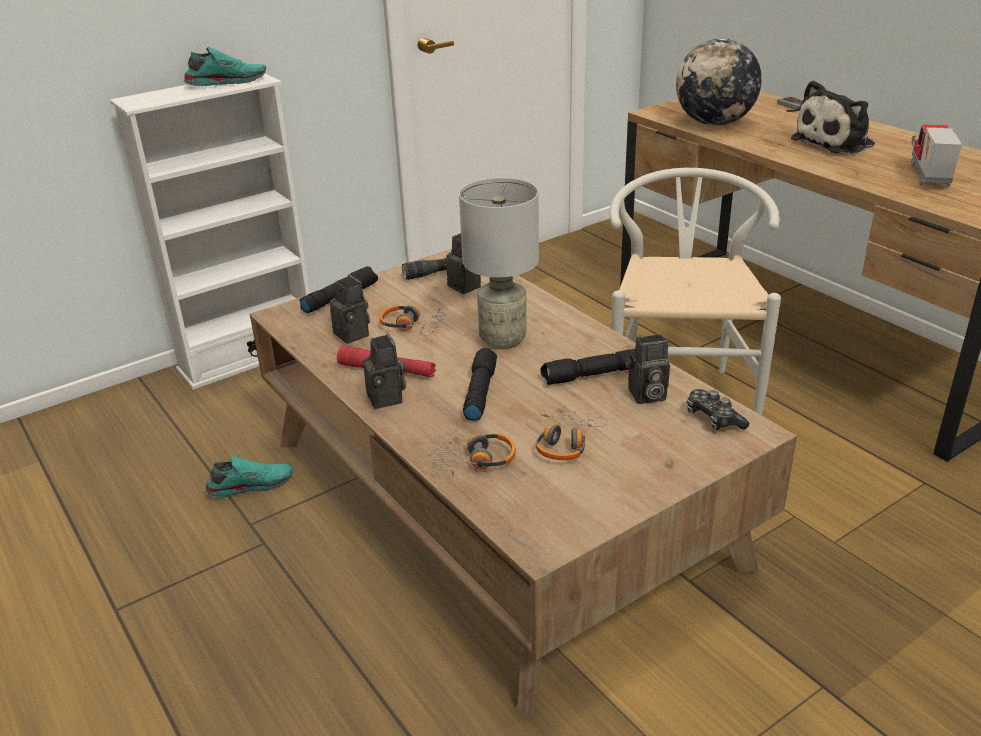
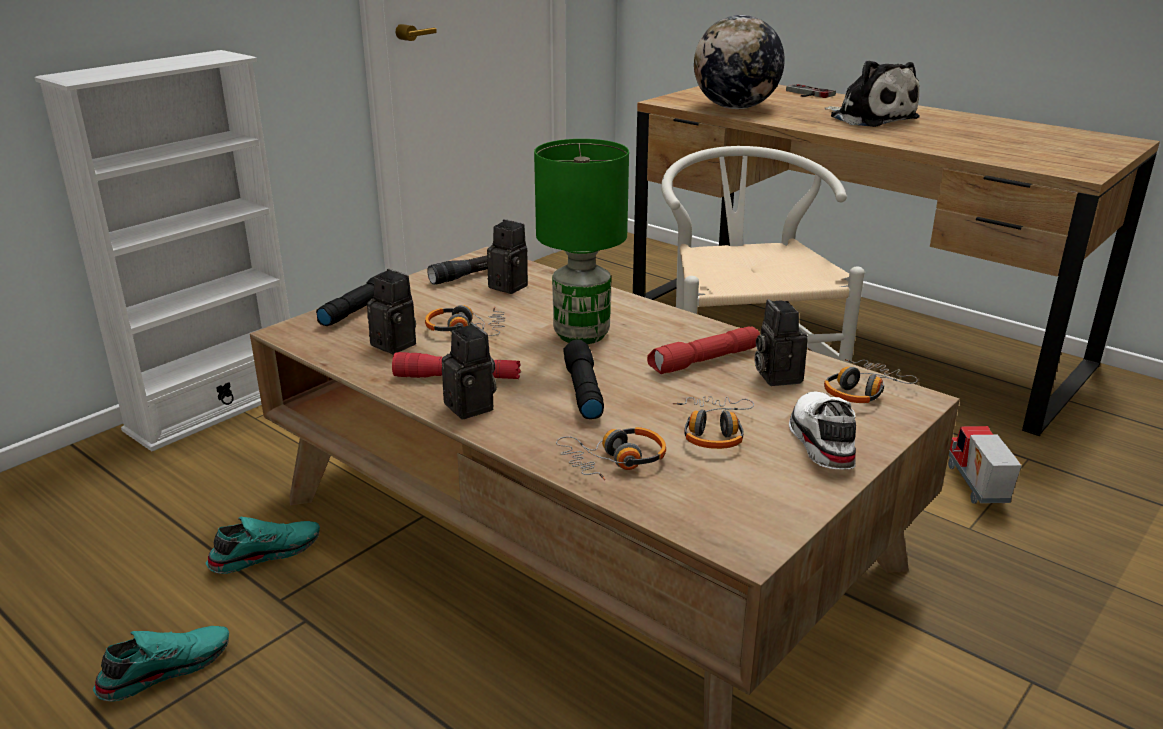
camera: 15 degrees left, 5 degrees down
turquoise shoe [183,47,266,86] -> turquoise shoe moved to [93,626,229,701]
grey table lamp [459,178,539,349] -> green table lamp [534,139,629,344]
black flashlight [541,349,635,385] -> red flashlight [647,326,760,374]
camera [625,334,670,404] -> camera turned 105 degrees clockwise [754,299,808,386]
game controller [687,389,749,430] -> headphones [824,359,918,403]
plush toy [791,80,875,154] -> plush toy turned 75 degrees counterclockwise [825,60,920,127]
toy truck [911,124,962,187] -> toy truck moved to [948,426,1021,504]
none -> white shoe [789,391,856,470]

